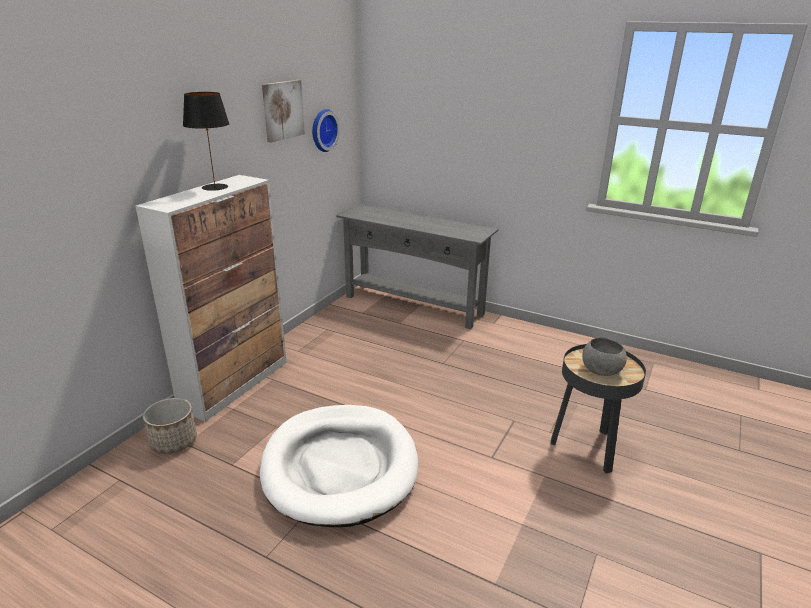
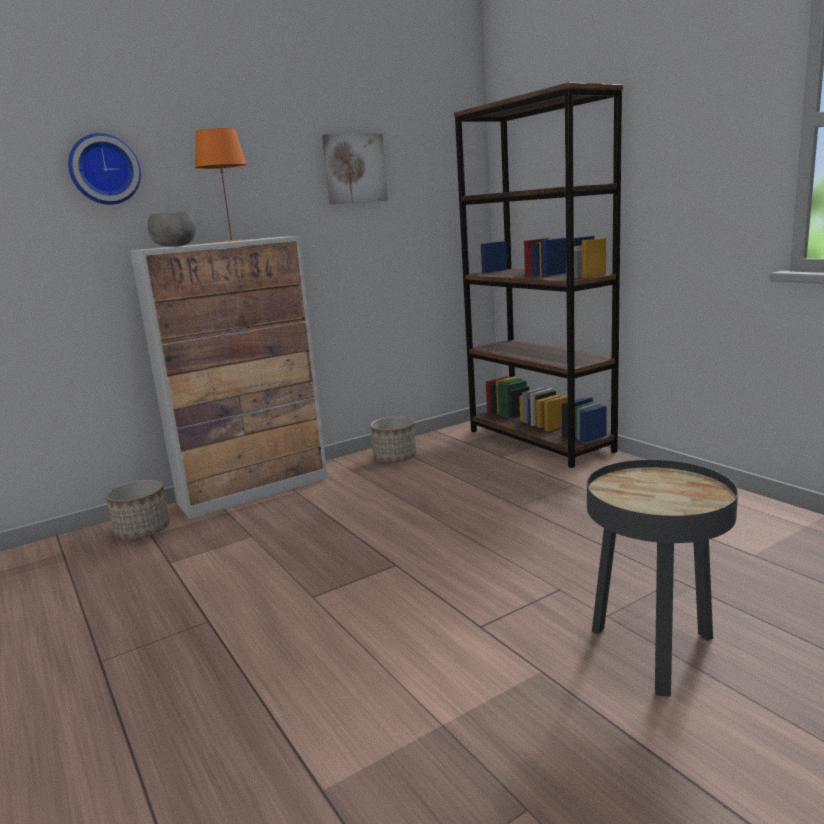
camera: 30 degrees right, 10 degrees down
black table lamp [183,92,230,191] -> orange table lamp [194,128,247,242]
white dog bed [260,405,418,527] -> none
wall clock [312,109,340,152] -> wall clock moved to [68,133,141,205]
grey console table [336,204,498,329] -> brown bookcase [454,82,623,468]
grey bowl [583,337,627,376] -> grey bowl moved to [148,212,196,246]
none -> planter [370,416,416,462]

